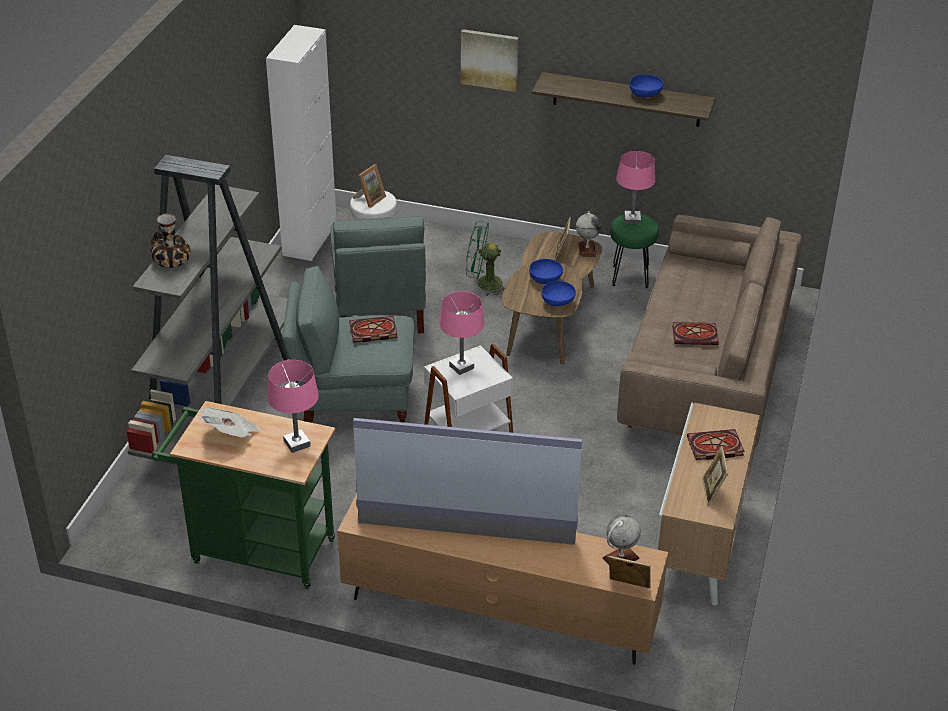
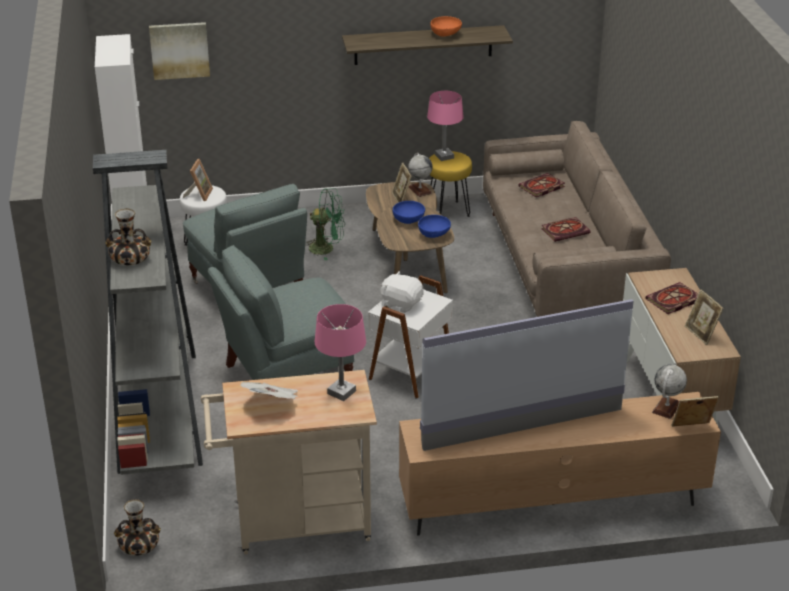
camera: 25 degrees left, 5 degrees down
green cart [152,401,335,589] -> beige cart [201,370,377,554]
book [349,316,398,343] -> book moved to [518,173,565,197]
pink table lamp [439,291,484,375] -> white plush toy [380,271,424,313]
picture [461,29,519,92] -> picture moved to [149,22,210,80]
green fan [466,221,506,296] -> green fan turned 150 degrees counterclockwise [307,188,345,260]
green stool [610,214,659,288] -> yellow stool [429,151,472,217]
blue bowl [630,74,663,97] -> orange bowl [430,16,462,37]
none -> vase [114,499,161,556]

